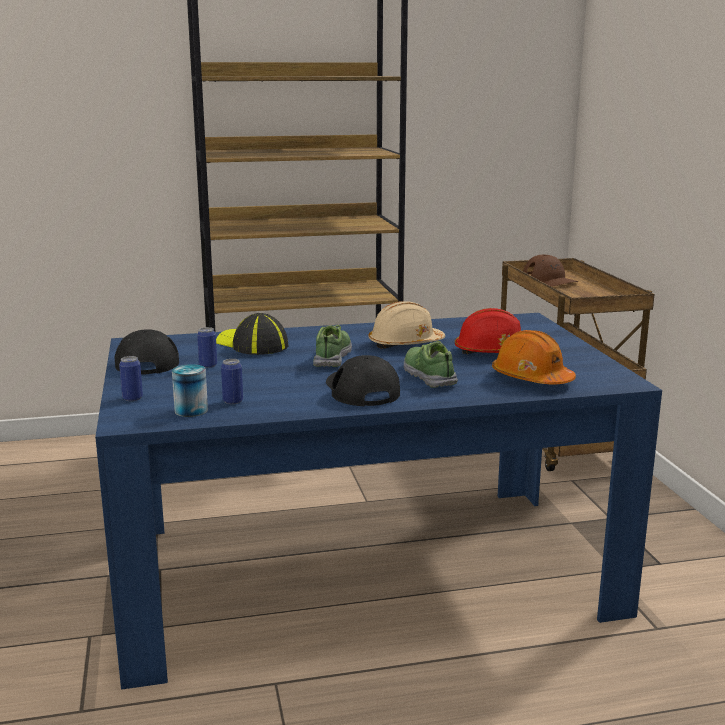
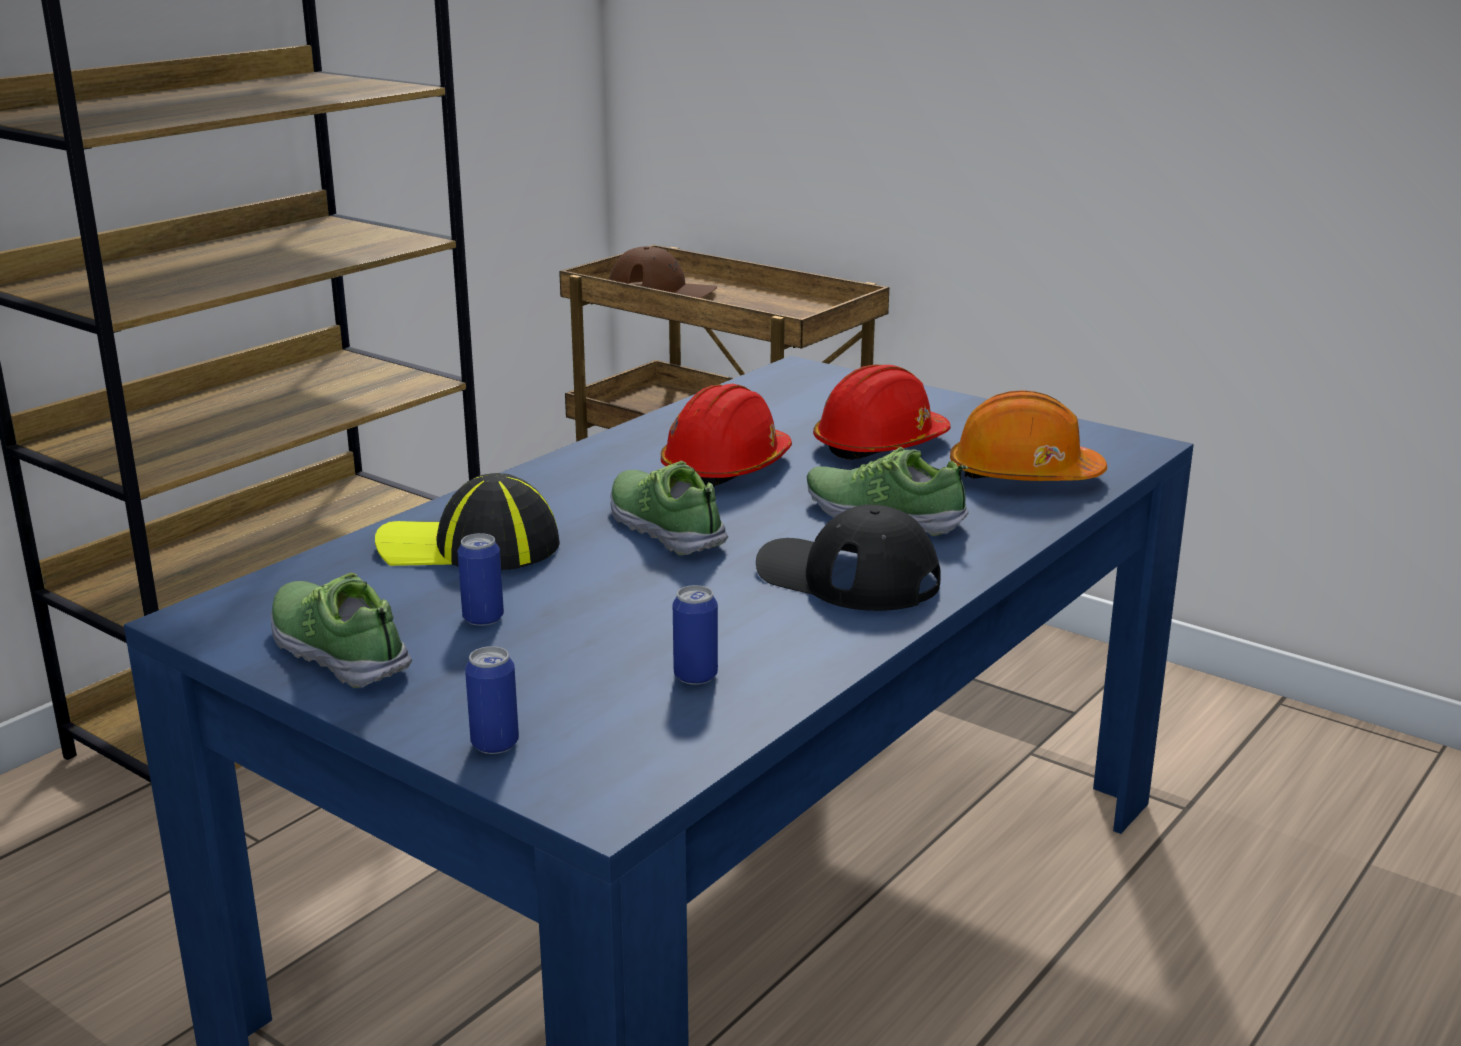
camera: 40 degrees left, 5 degrees up
black cap [114,329,179,375] -> shoe [270,572,412,688]
can [172,364,208,417] -> none
beige hard hat [368,301,445,349] -> red hard hat [661,384,792,487]

